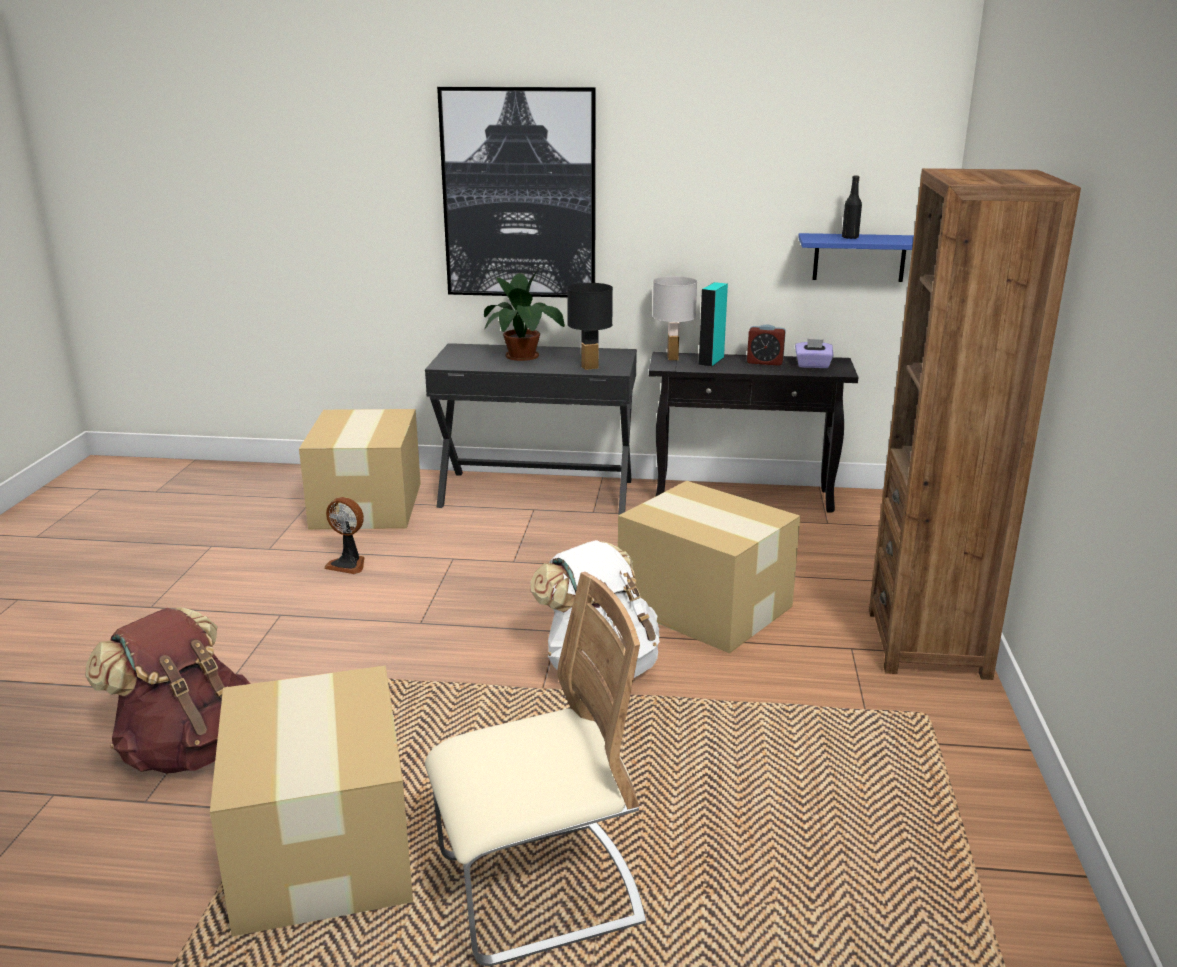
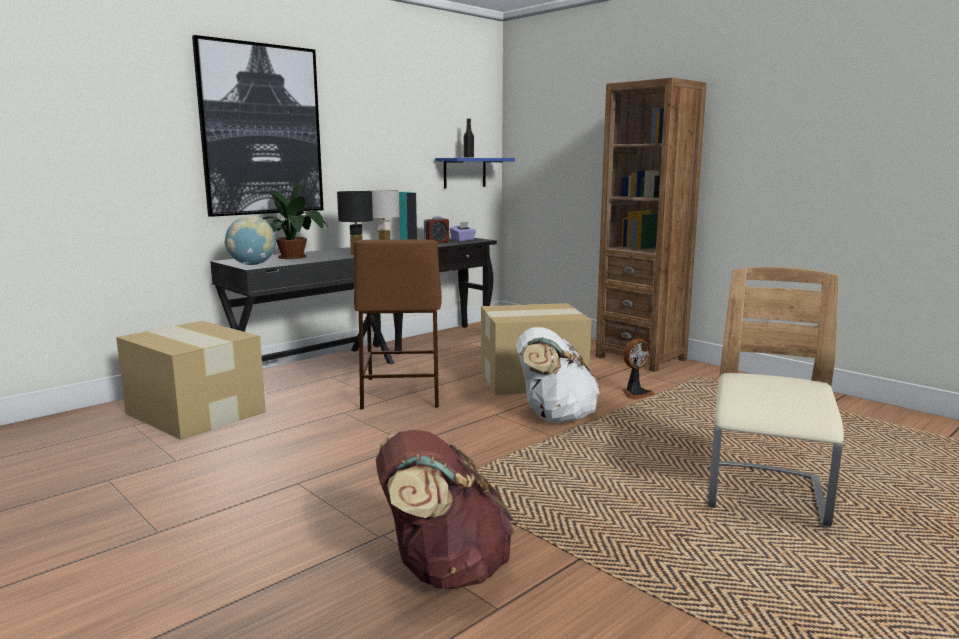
camera: 50 degrees left, 10 degrees down
cardboard box [210,665,413,936] -> none
fan [324,497,364,574] -> fan moved to [623,339,655,400]
none -> globe [224,215,276,265]
none -> brown stool [354,239,442,409]

